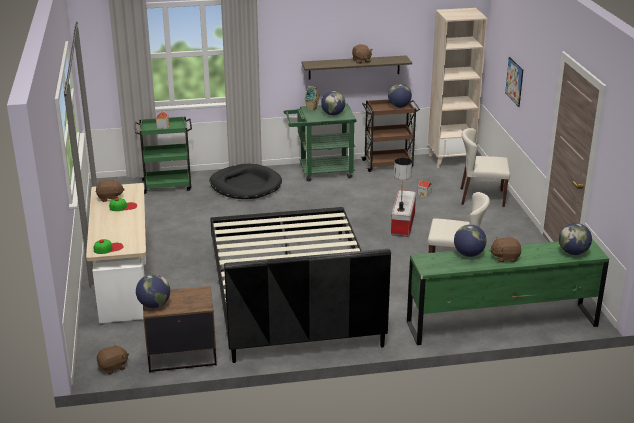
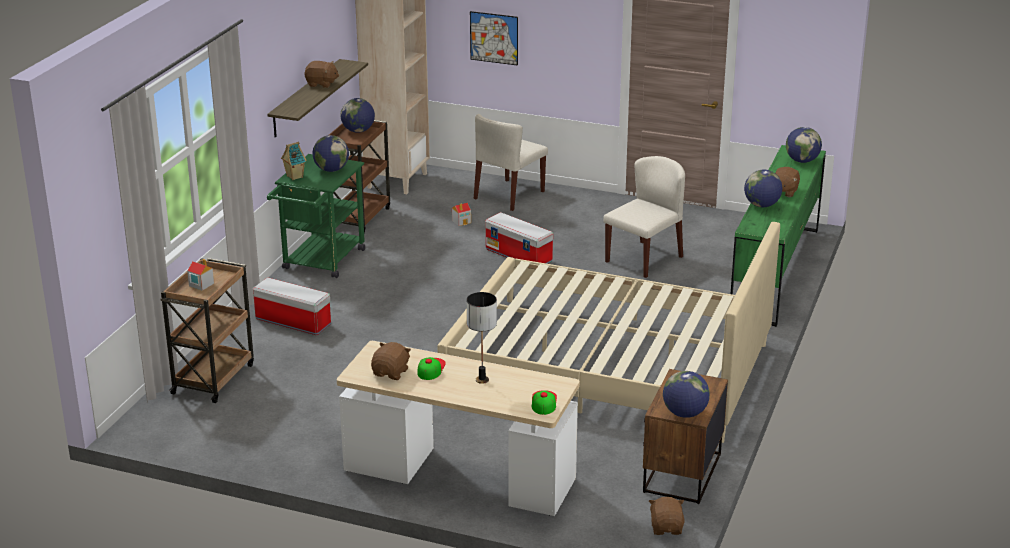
camera: 60 degrees left, 0 degrees up
green cart [135,116,192,194] -> brown cart [160,258,254,403]
black dog bed [209,164,282,199] -> storage box [253,277,331,335]
black bed [210,207,391,363] -> beige bed [437,222,780,443]
table lamp [394,158,412,212] -> table lamp moved to [466,292,497,384]

